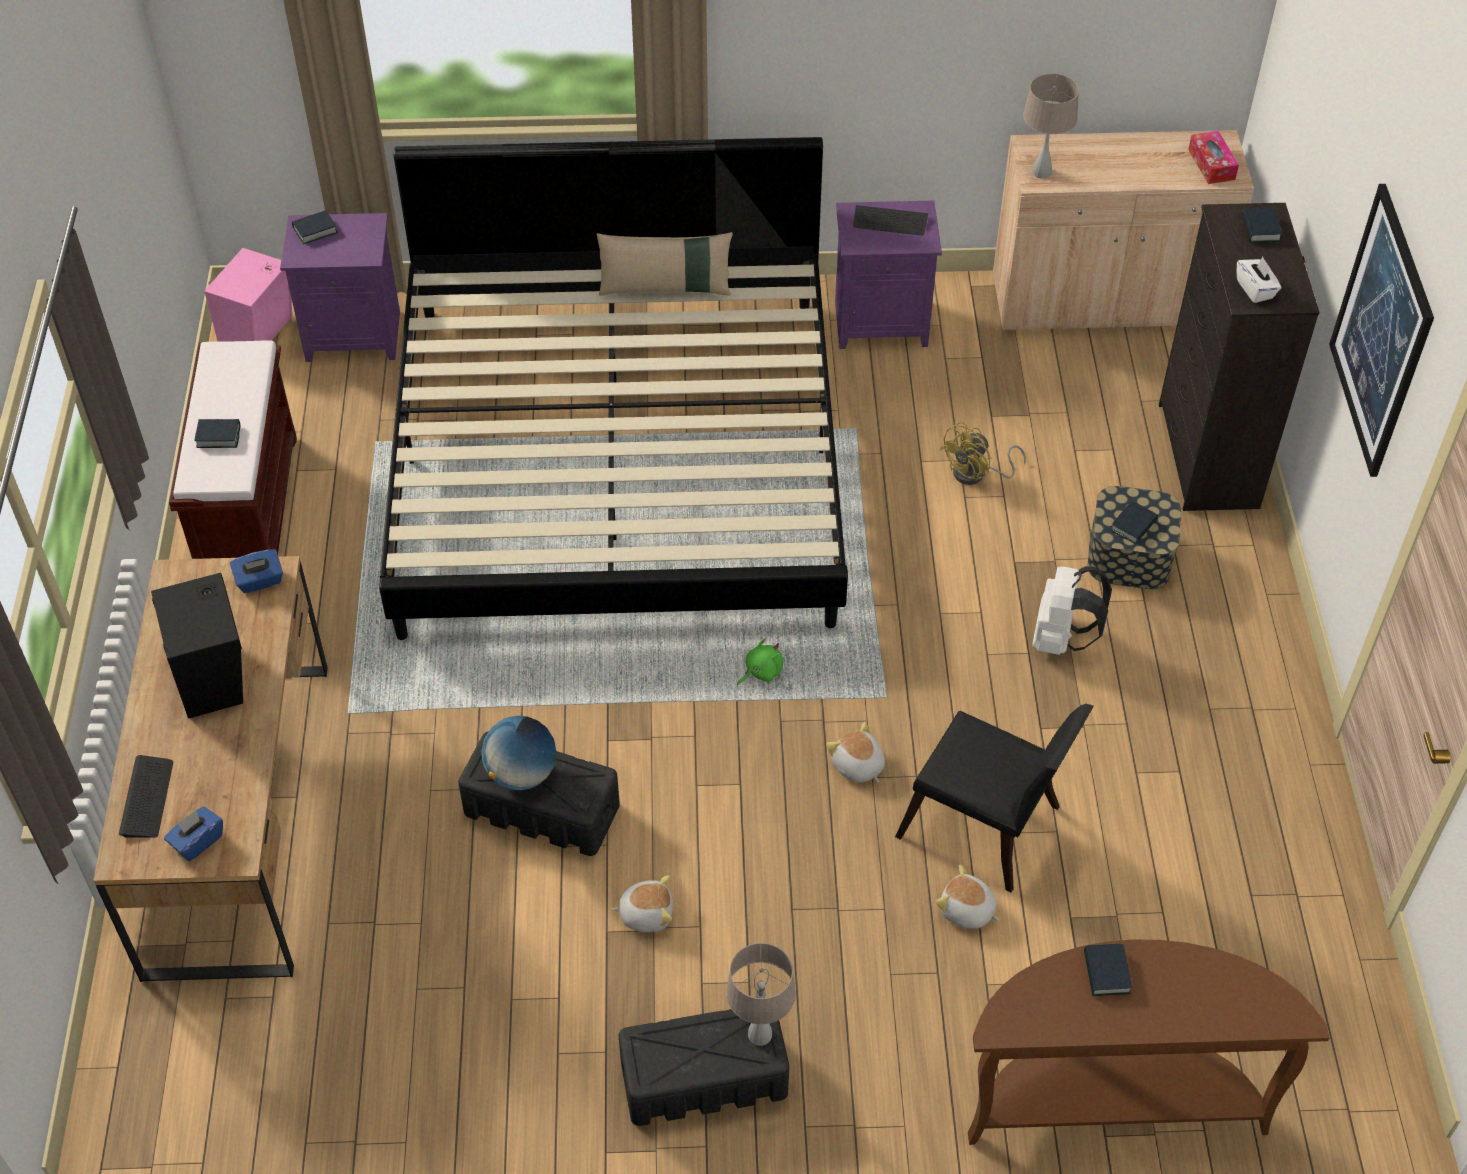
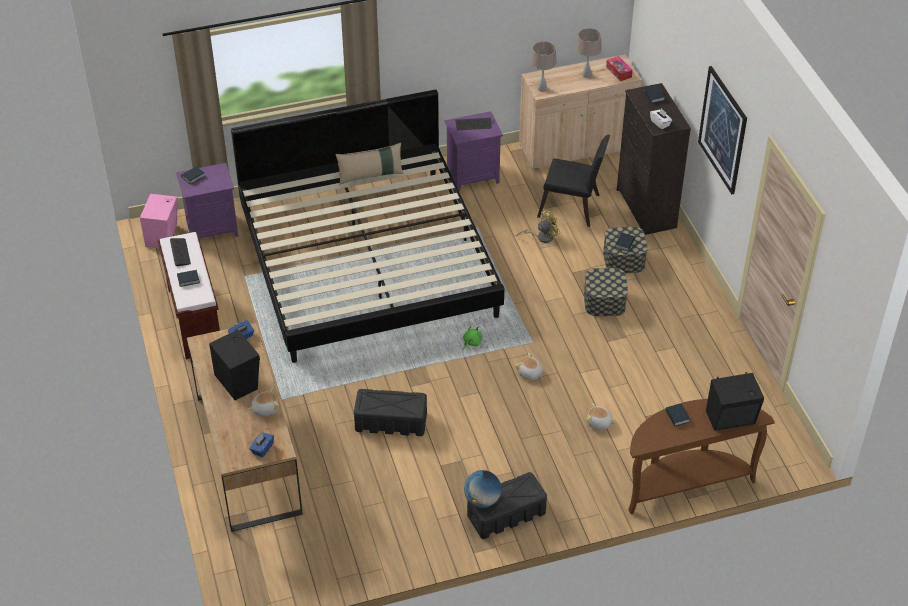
camera: 15 degrees left, 5 degrees down
keyboard [119,755,173,838] -> keyboard moved to [170,238,191,267]
globe [481,716,556,791] -> globe moved to [464,470,501,508]
plush toy [611,875,673,932] -> plush toy moved to [248,388,279,416]
beige table lamp [726,943,796,1046] -> beige table lamp moved to [576,28,602,78]
black chair [895,704,1094,893] -> black chair moved to [537,135,610,227]
yellow fan [940,422,1026,485] -> yellow fan turned 150 degrees counterclockwise [517,209,560,243]
white backpack [1032,566,1112,655] -> storage box [584,268,628,316]
none -> black speaker [706,372,764,431]

